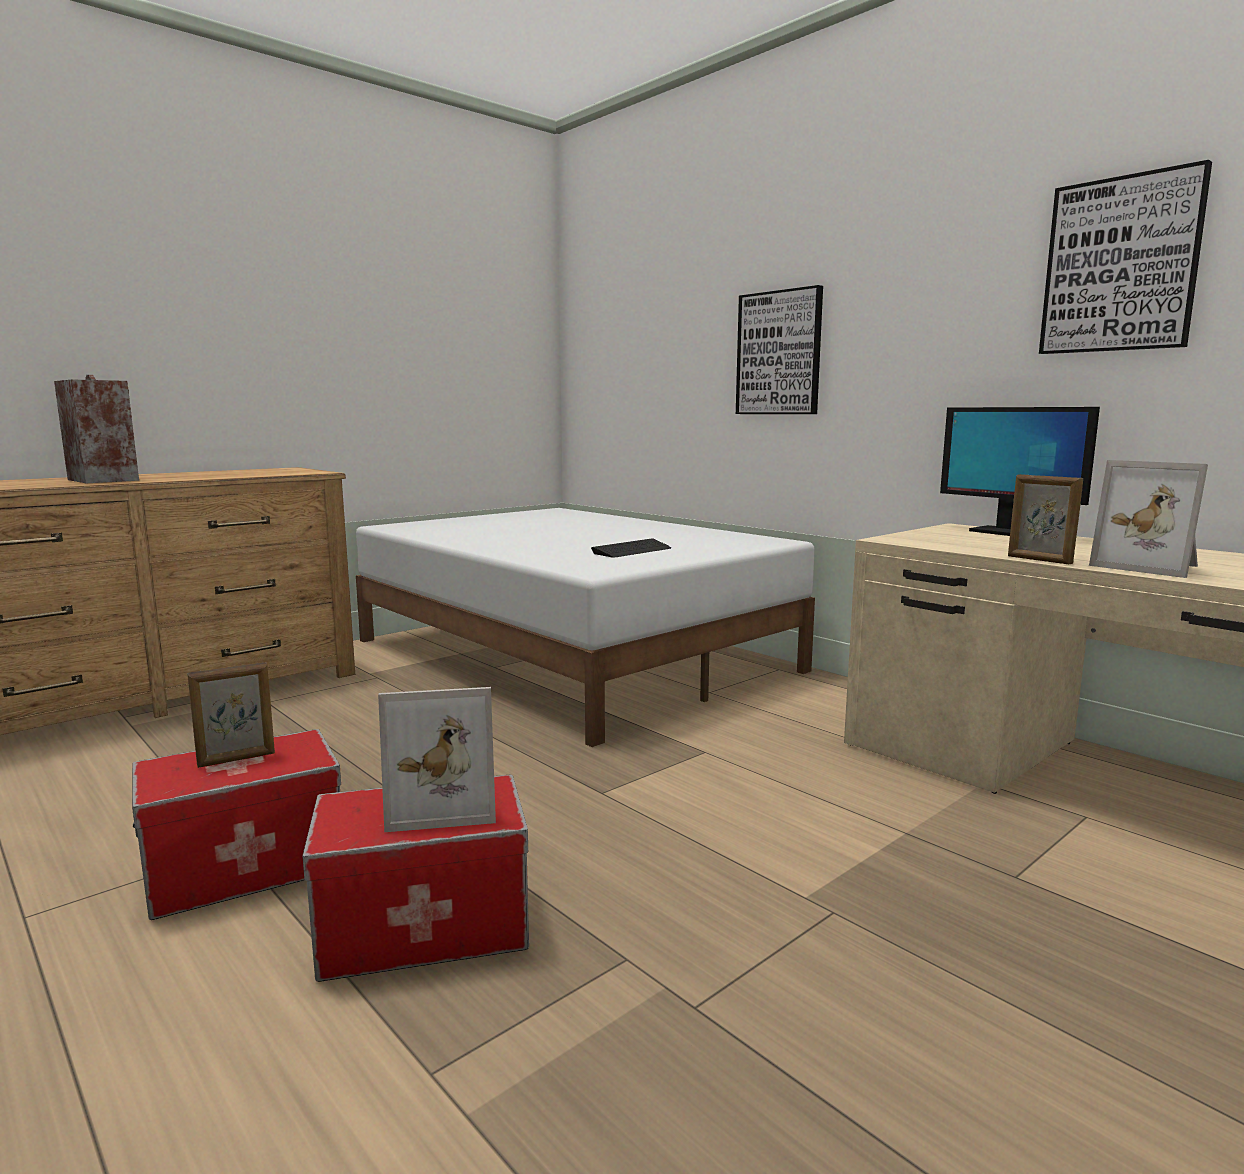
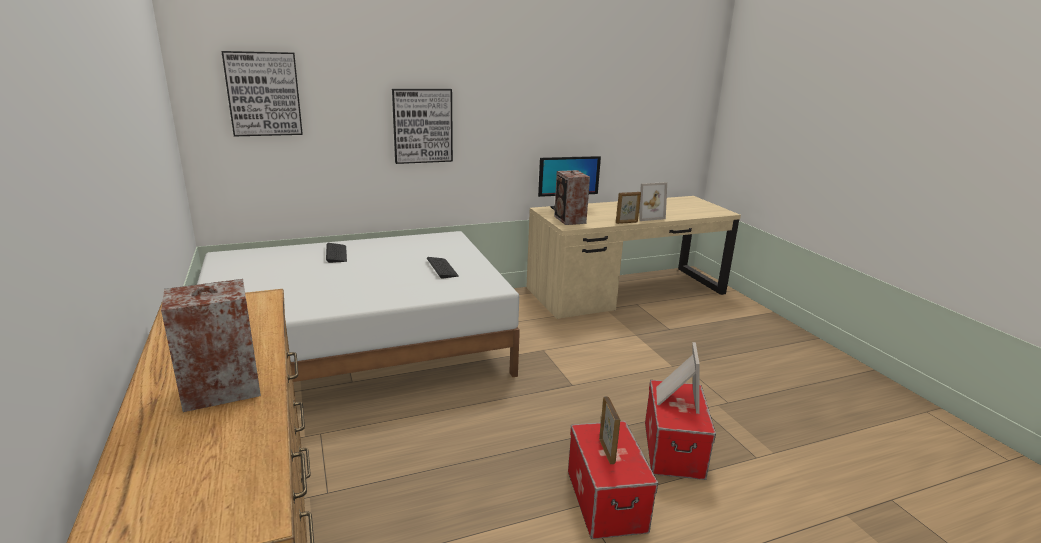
camera: 70 degrees left, 10 degrees up
picture [1039,160,1212,354] -> picture moved to [221,51,303,136]
none -> keyboard [326,243,347,263]
none -> speaker [554,170,590,225]

